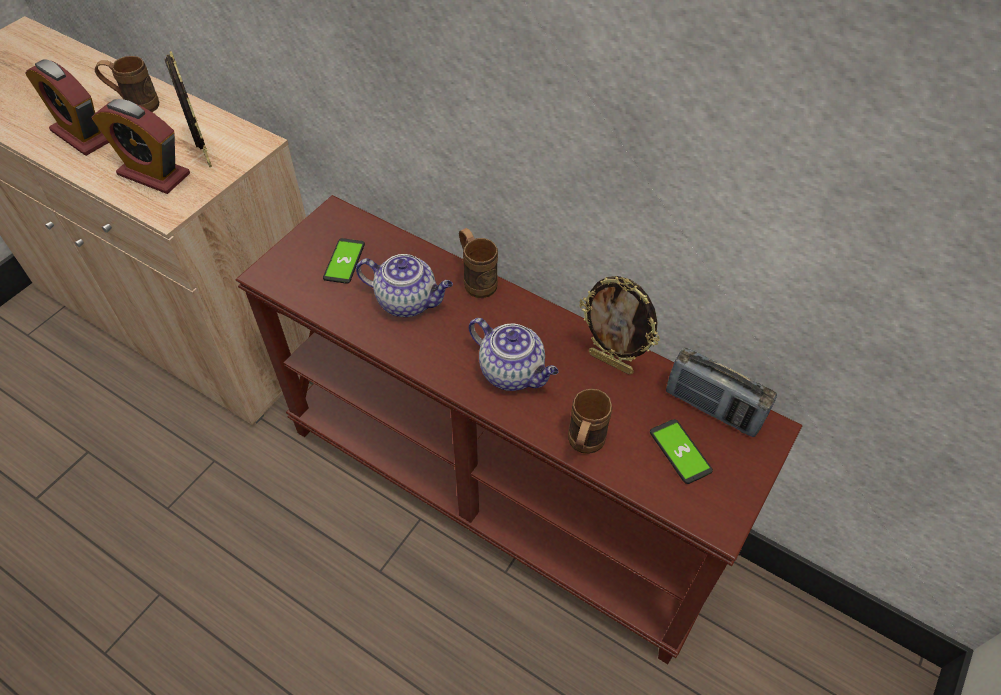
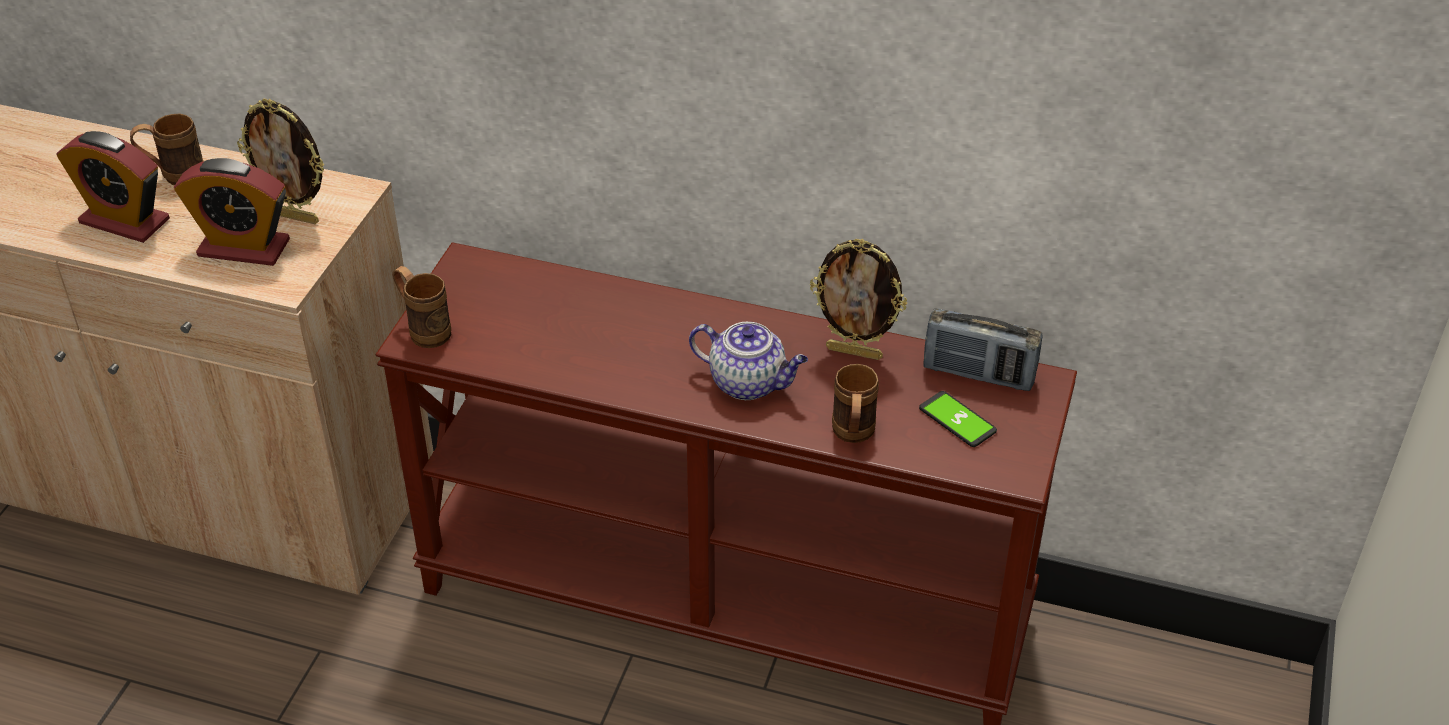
camera: 15 degrees left, 10 degrees down
picture frame [164,51,212,167] -> picture frame turned 150 degrees clockwise [237,99,324,224]
phone [323,238,365,284] -> none
teapot [356,254,453,317] -> none
brown mug [459,228,498,298] -> brown mug moved to [393,266,451,348]

